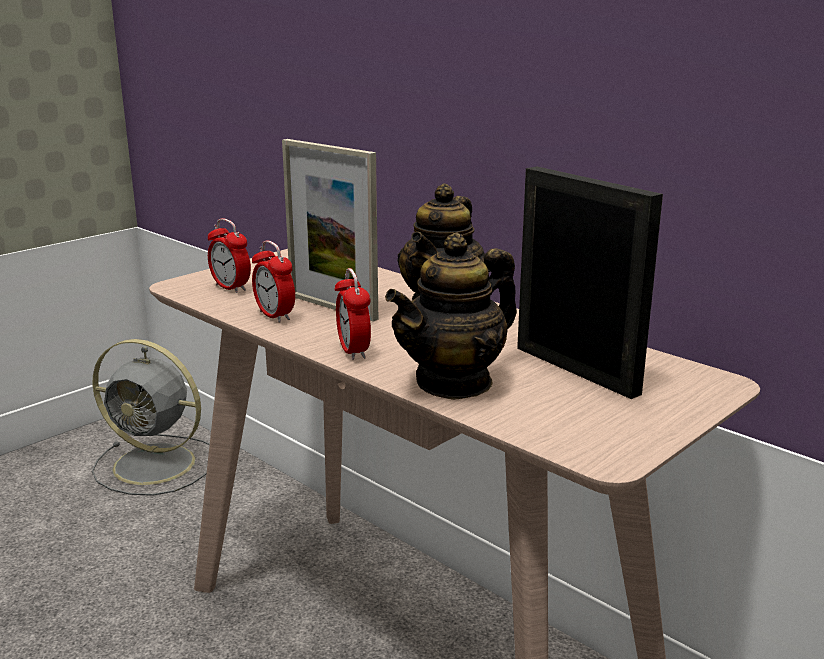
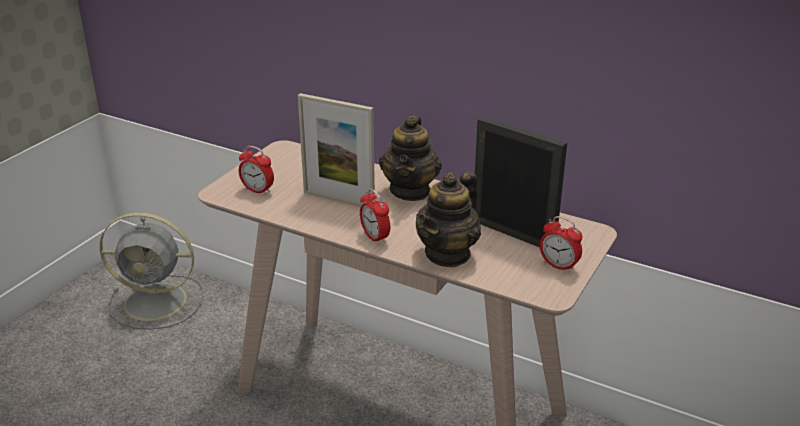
camera: 15 degrees left, 10 degrees up
alarm clock [252,240,295,323] -> alarm clock moved to [540,216,582,273]

